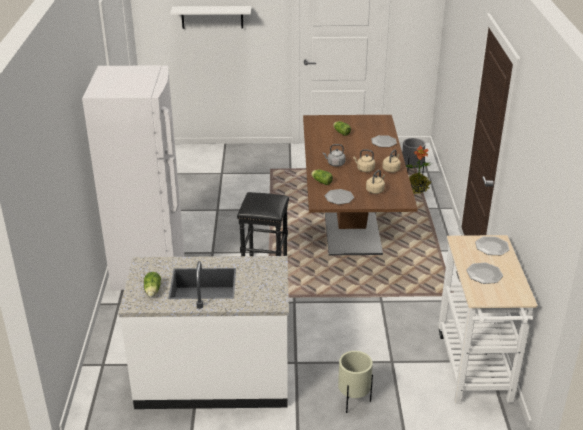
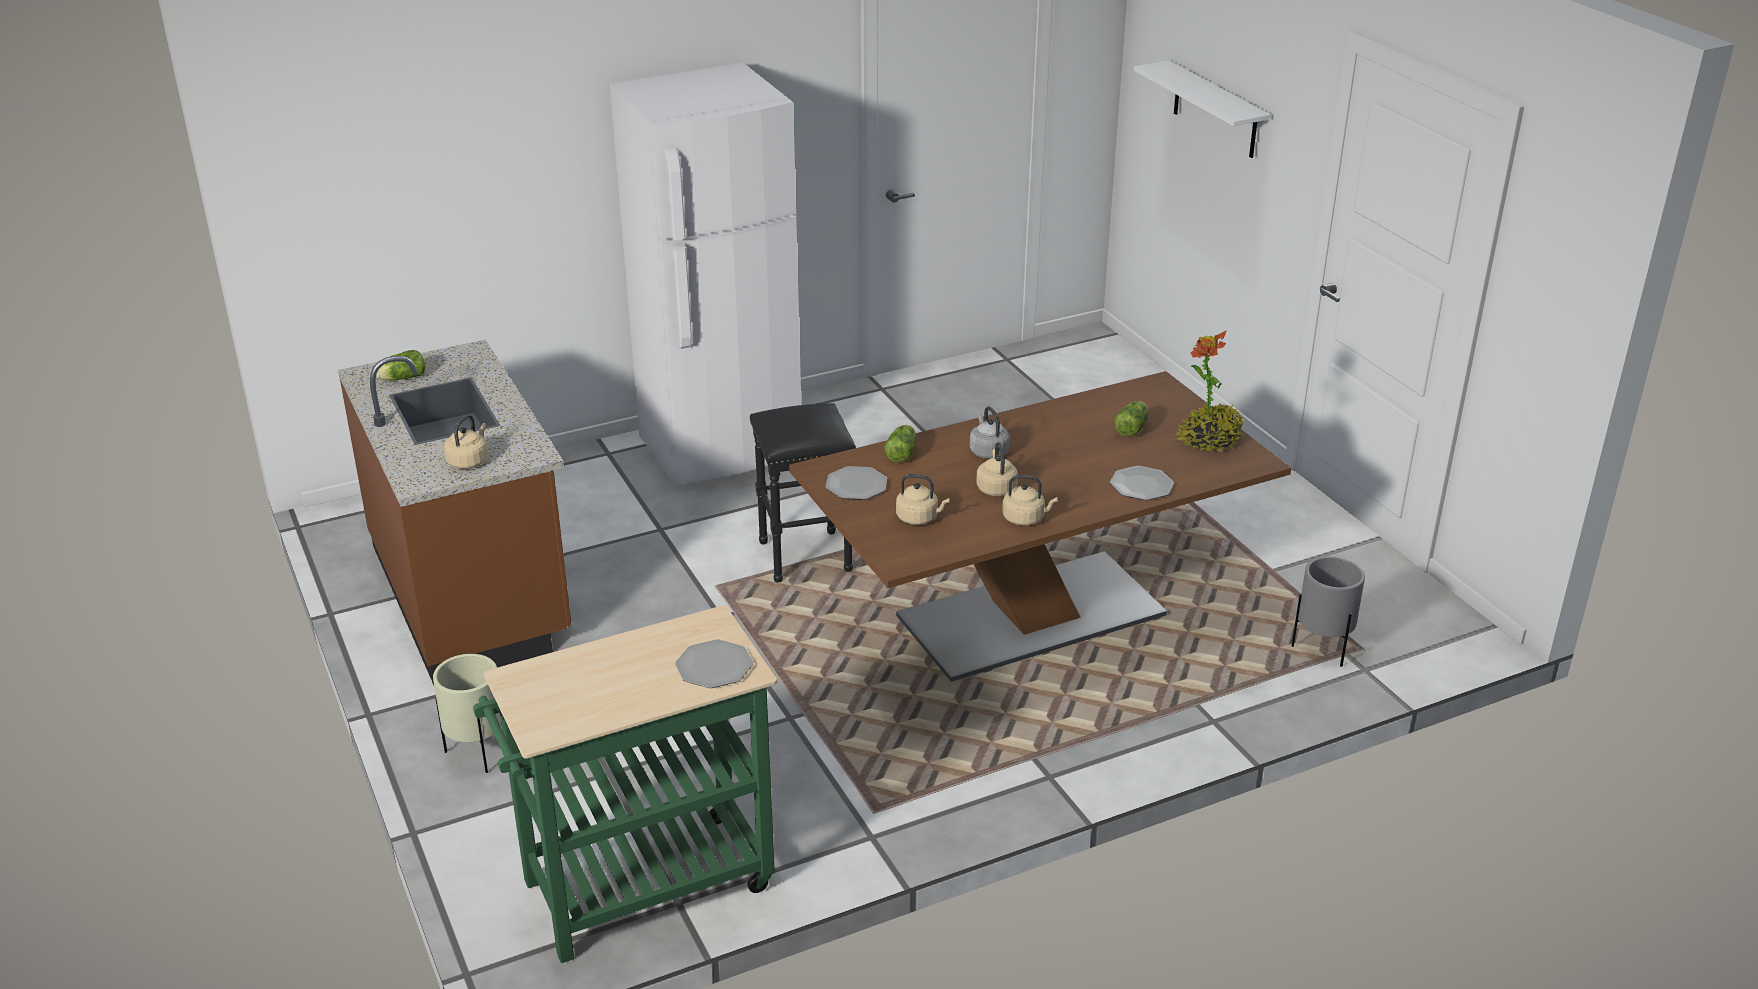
camera: 65 degrees right, 0 degrees up
white counter [118,256,289,409] -> brown counter [338,340,572,685]
potted plant [406,146,432,194] -> potted plant moved to [1175,330,1244,452]
white cart [438,235,537,404] -> green cart [473,605,777,963]
plate [466,263,503,284] -> none
none -> beige kettle [444,415,488,469]

